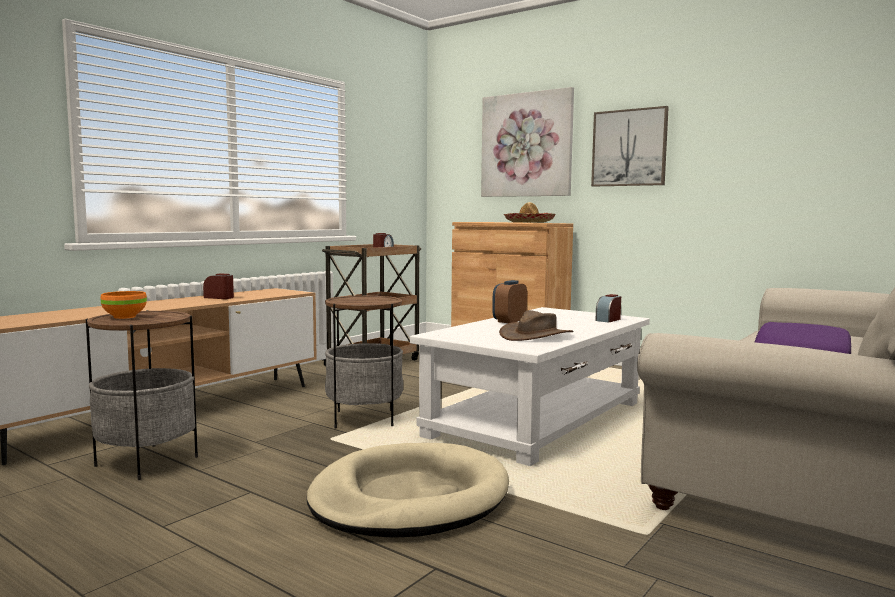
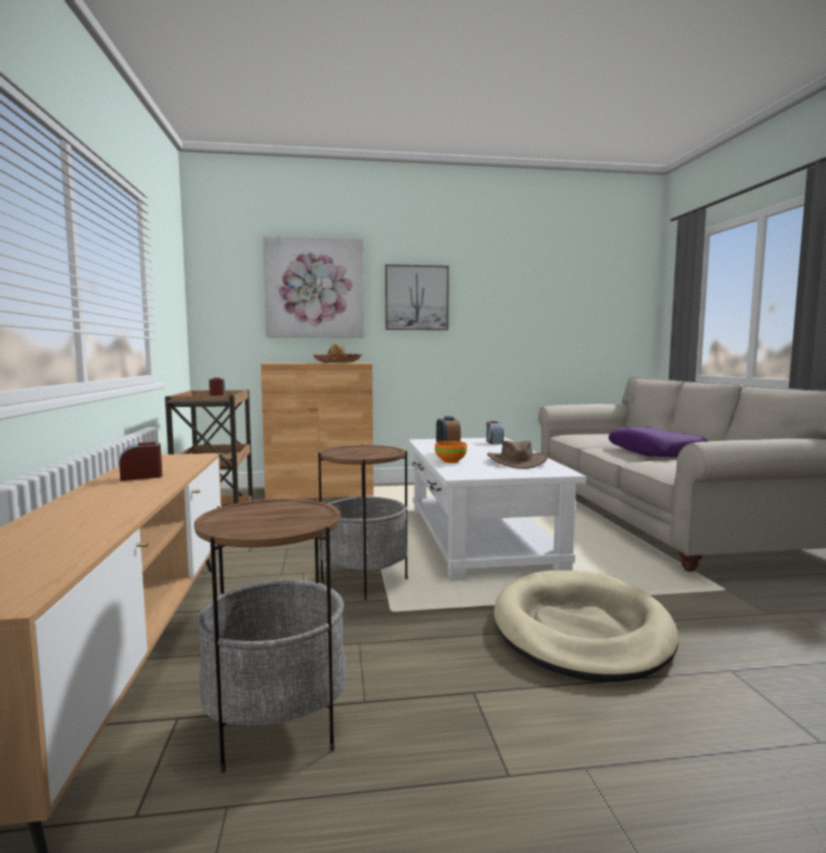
camera: 45 degrees left, 0 degrees up
orange bowl [100,291,147,319] -> orange bowl moved to [435,441,467,463]

